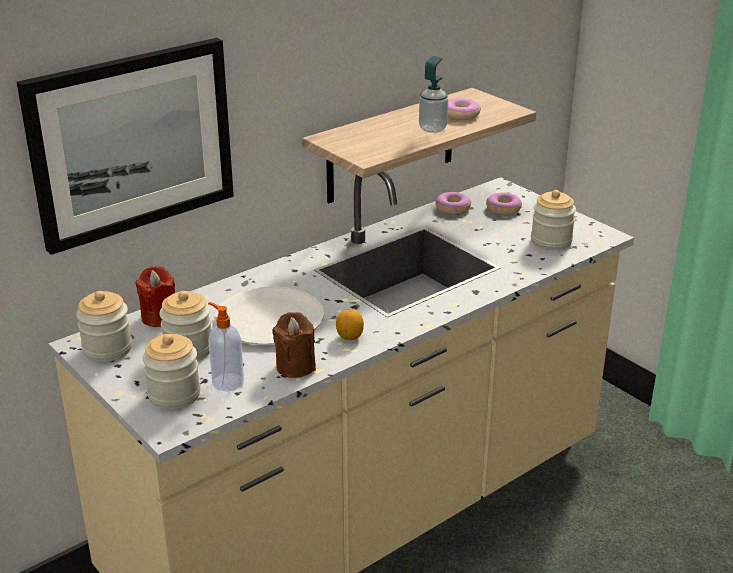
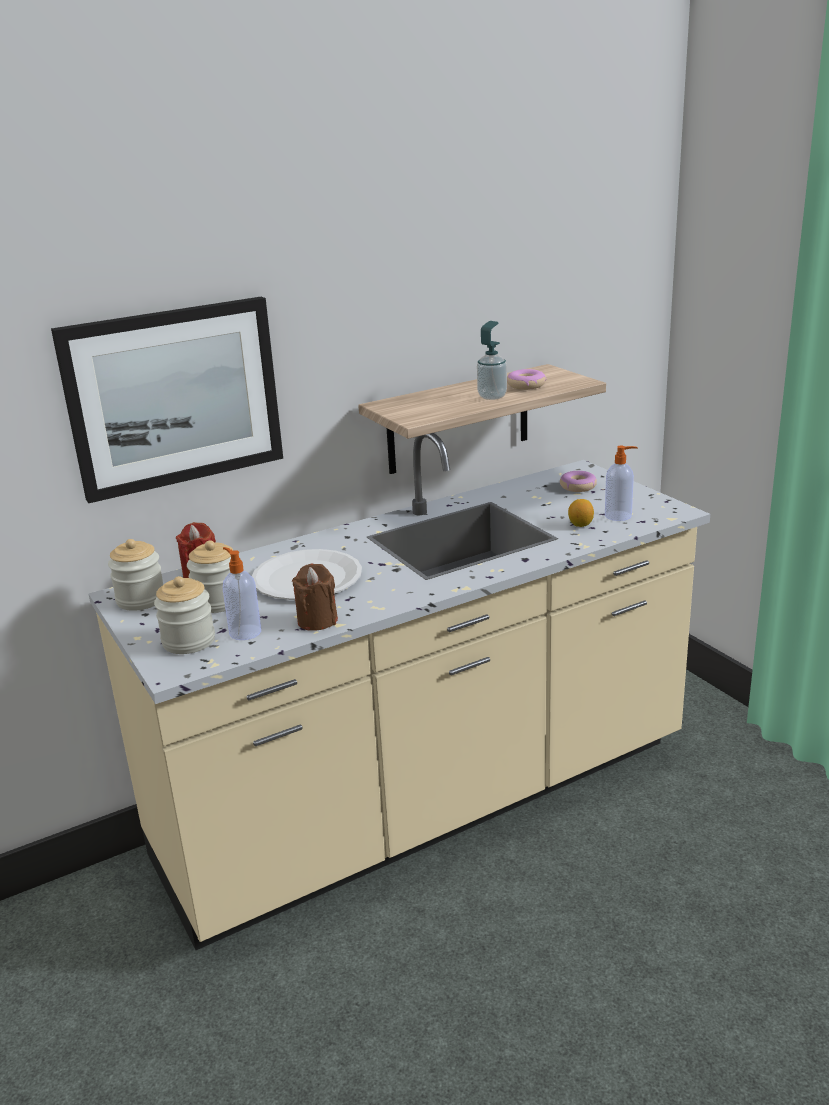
camera: 10 degrees right, 5 degrees down
lemon [336,310,364,340] -> lemon moved to [568,499,594,527]
donut [436,192,471,214] -> none
jar [531,190,576,250] -> soap dispenser [605,446,638,521]

